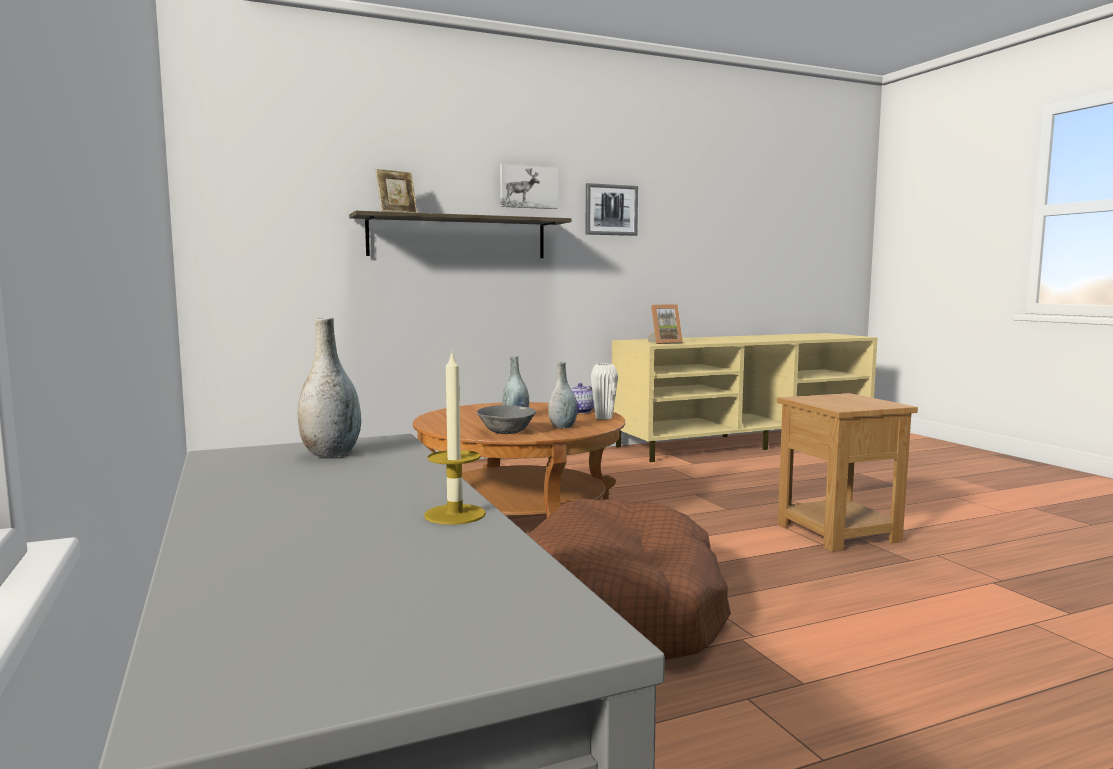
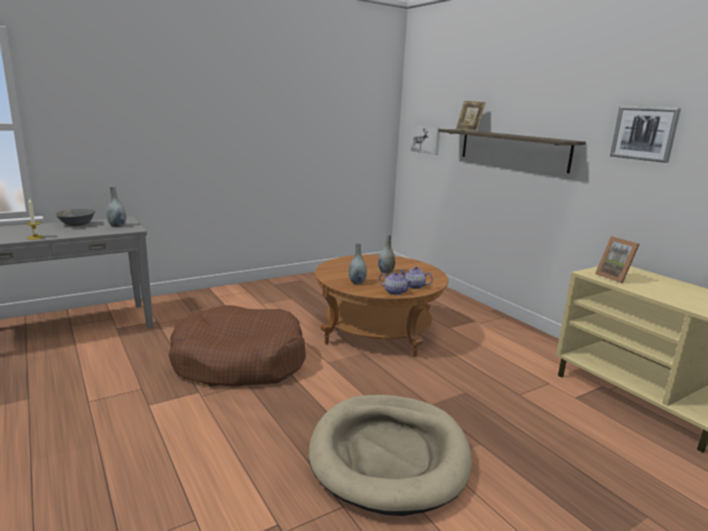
camera: 80 degrees right, 10 degrees up
grey bowl [477,405,536,434] -> grey bowl moved to [55,209,95,226]
picture [500,164,558,209] -> picture moved to [411,125,440,155]
white vase [591,363,618,419] -> teapot [379,272,413,295]
brown side table [777,393,918,552] -> beige dog bed [309,395,472,516]

